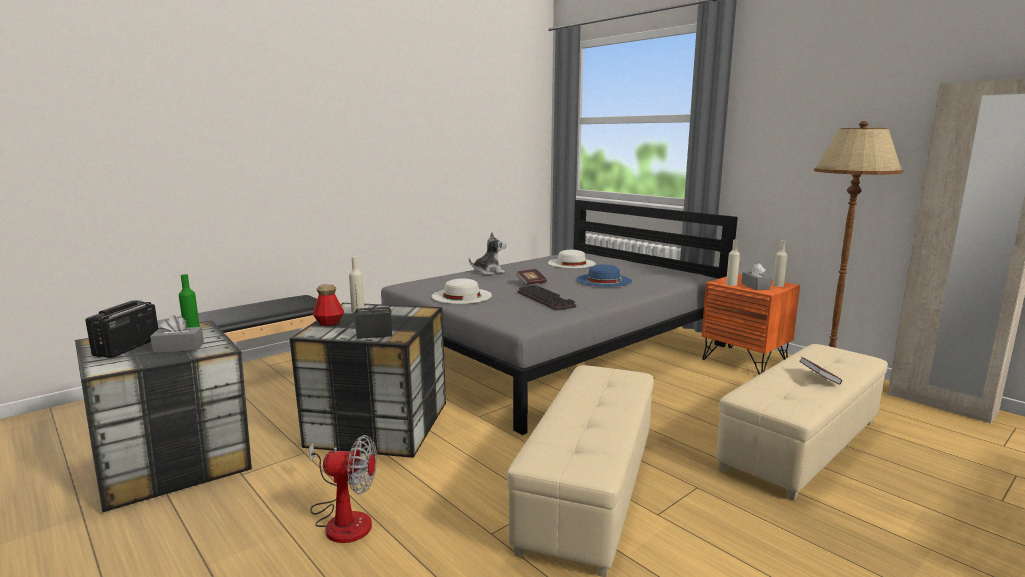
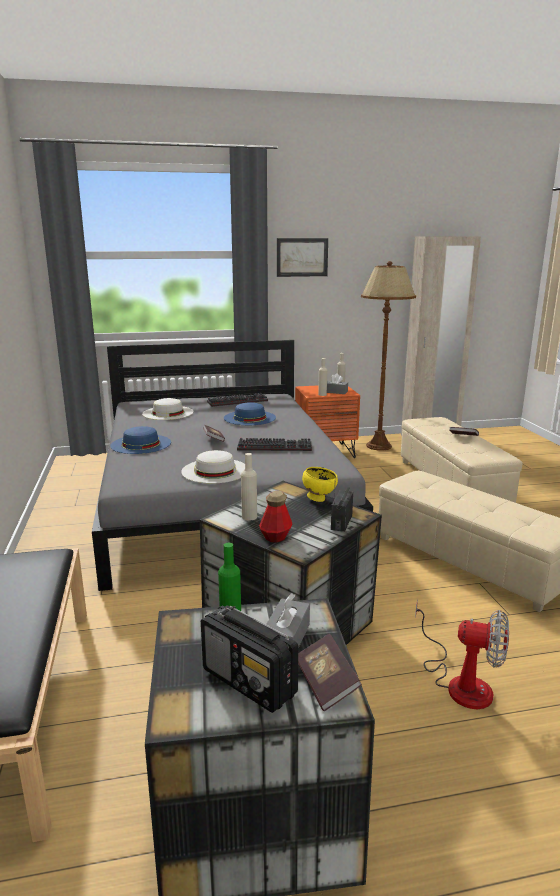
camera: 60 degrees left, 5 degrees up
fan [309,435,377,543] -> fan turned 75 degrees clockwise [415,599,509,709]
plush toy [469,232,506,275] -> blue hat [110,426,171,454]
none -> keyboard [207,393,268,407]
none -> picture [277,238,328,277]
none -> book [298,634,362,711]
none -> yellow bowl [302,467,338,502]

